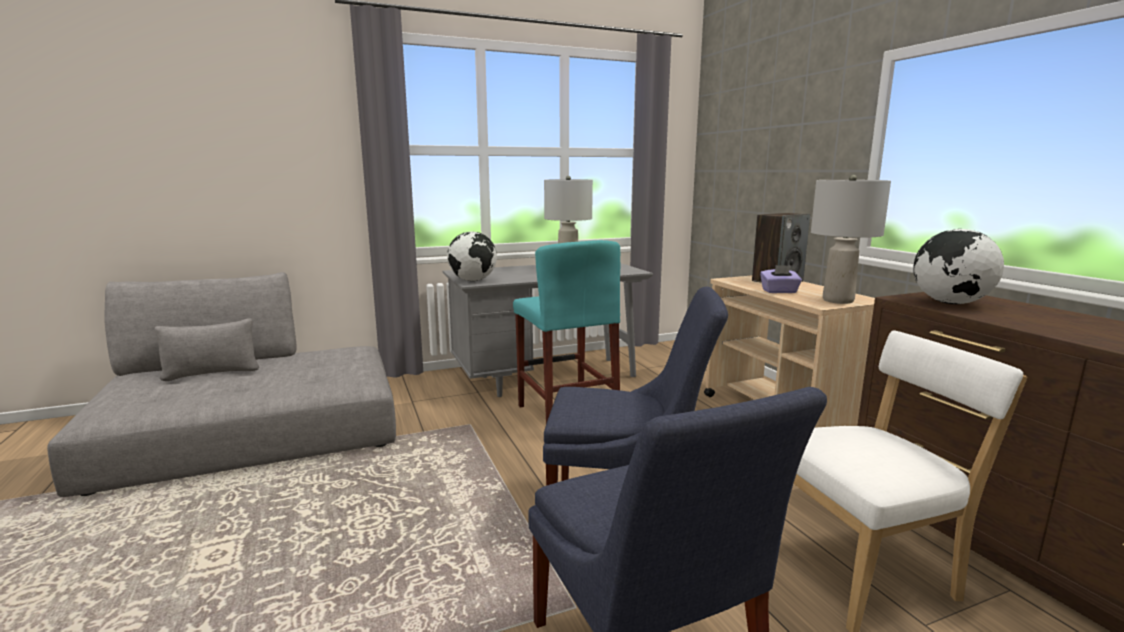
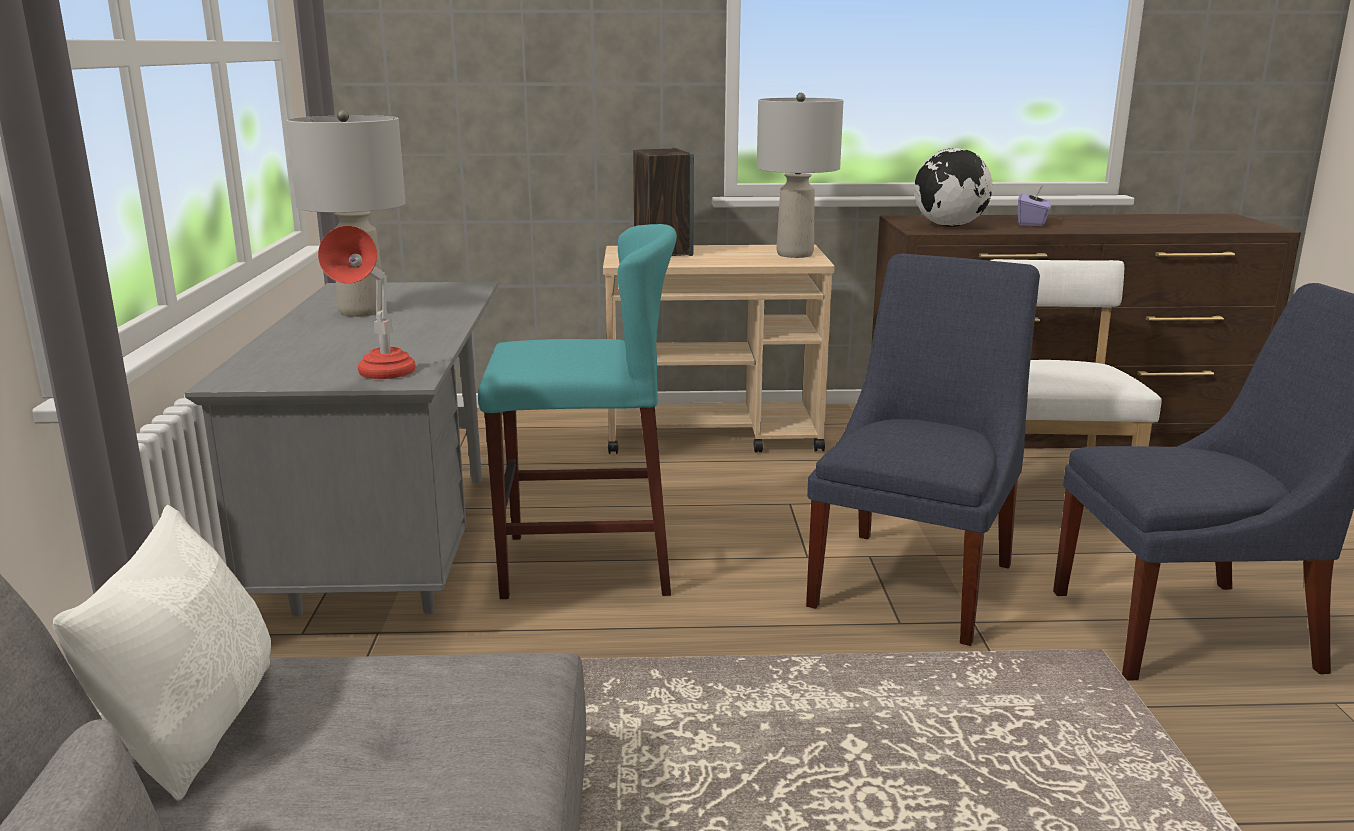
camera: 70 degrees left, 5 degrees up
globe [447,232,497,281] -> red table lamp [318,226,416,379]
purple tissue box [760,265,802,293] -> purple tissue box moved to [1018,185,1052,226]
none -> white pillow [53,505,271,801]

